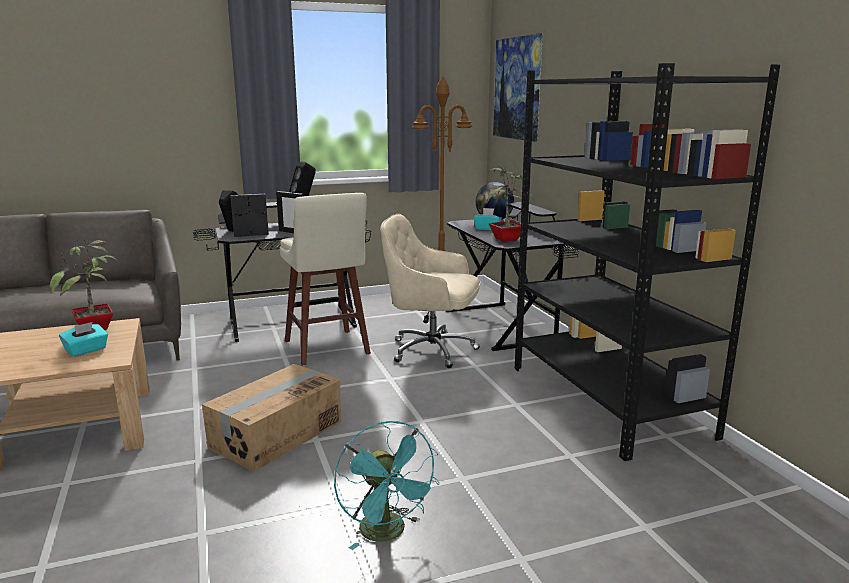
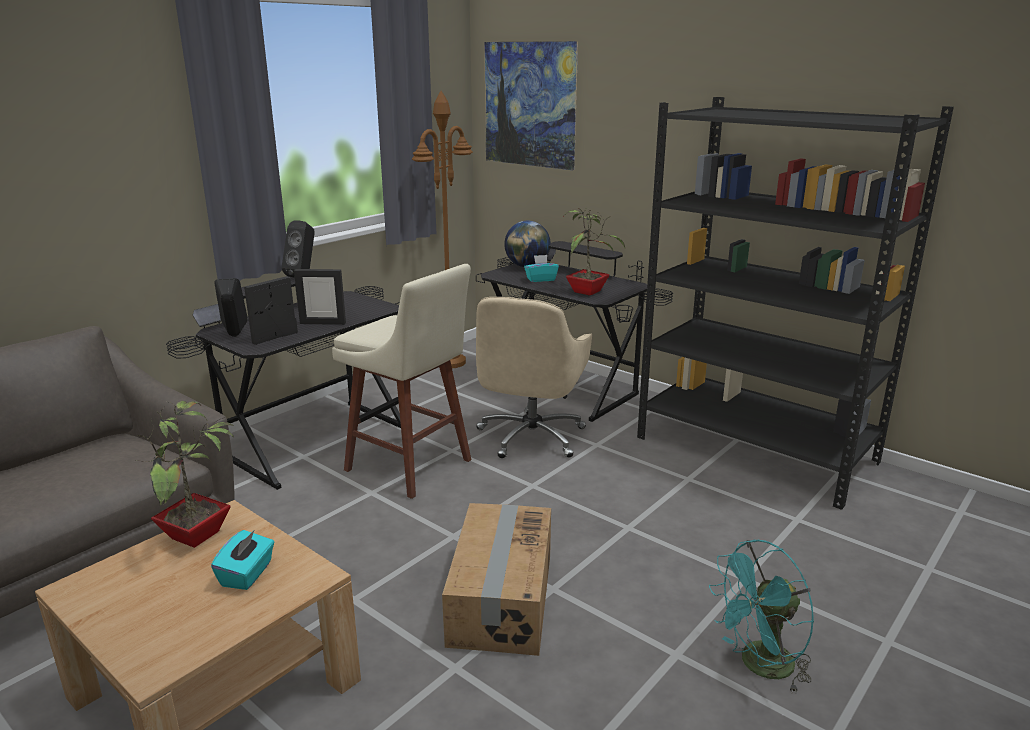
camera: 30 degrees left, 5 degrees up
turquoise fan [334,421,440,550] -> turquoise fan turned 120 degrees clockwise [709,539,814,692]
beige office chair [380,214,481,368] -> beige office chair turned 60 degrees counterclockwise [476,297,592,458]

